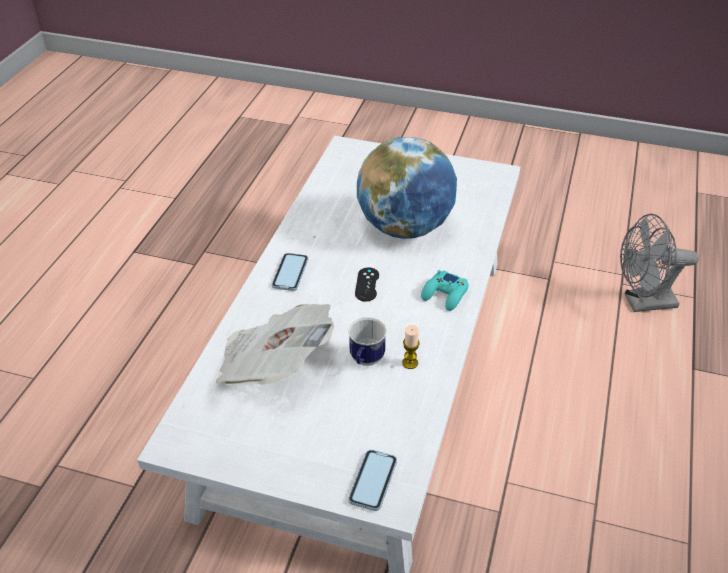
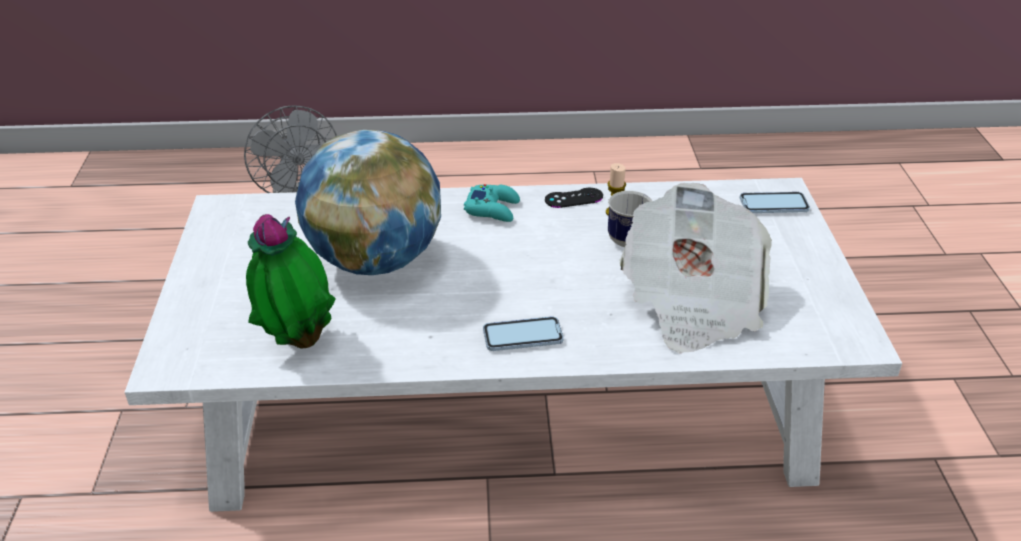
camera: 110 degrees left, 5 degrees down
black game controller [355,267,379,302] -> black game controller moved to [545,188,603,208]
none -> potted plant [246,214,336,348]

